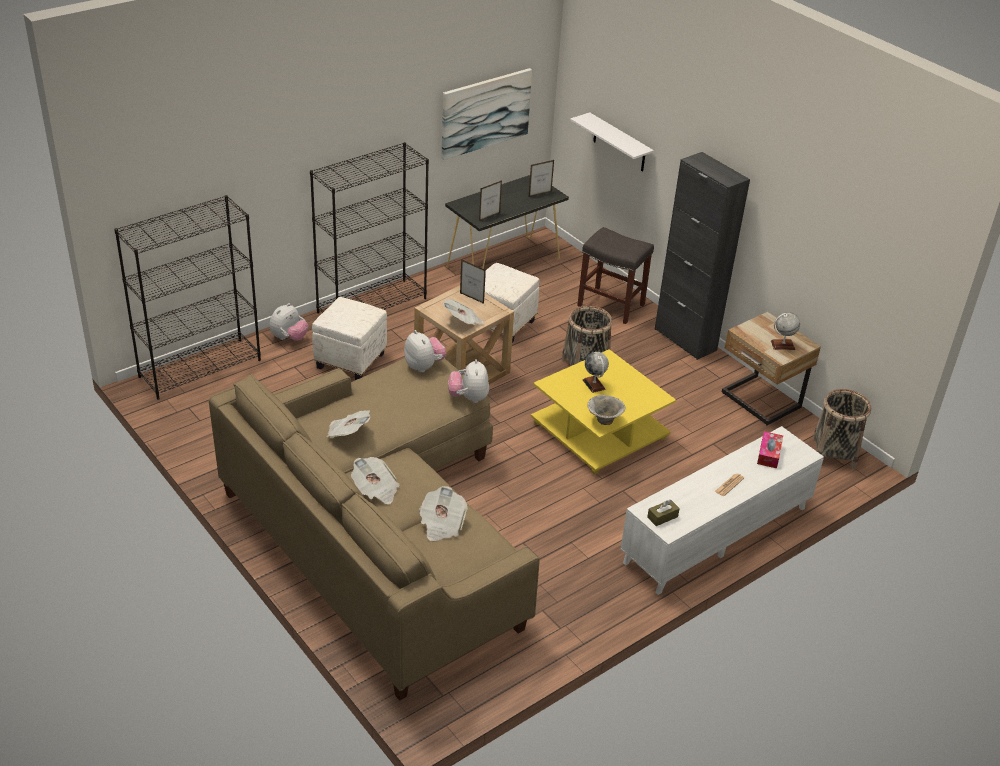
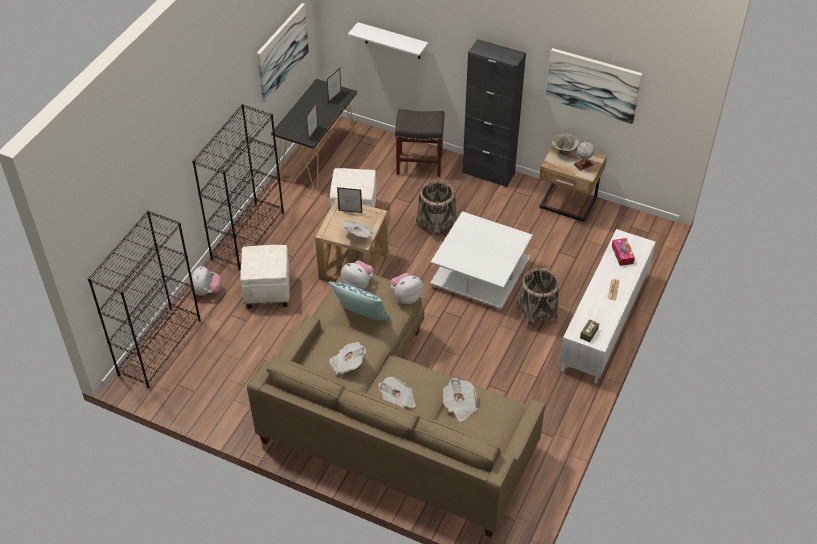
camera: 25 degrees left, 10 degrees up
plush toy [448,359,489,403] -> plush toy turned 90 degrees clockwise [390,273,423,304]
yellow coffee table [531,349,676,474] -> white coffee table [430,211,533,311]
globe [583,352,609,393] -> none
bowl [587,395,626,425] -> bowl moved to [552,134,579,155]
basket [812,389,871,469] -> basket moved to [516,268,559,330]
none -> pillow [329,281,392,322]
none -> picture [545,48,642,124]

